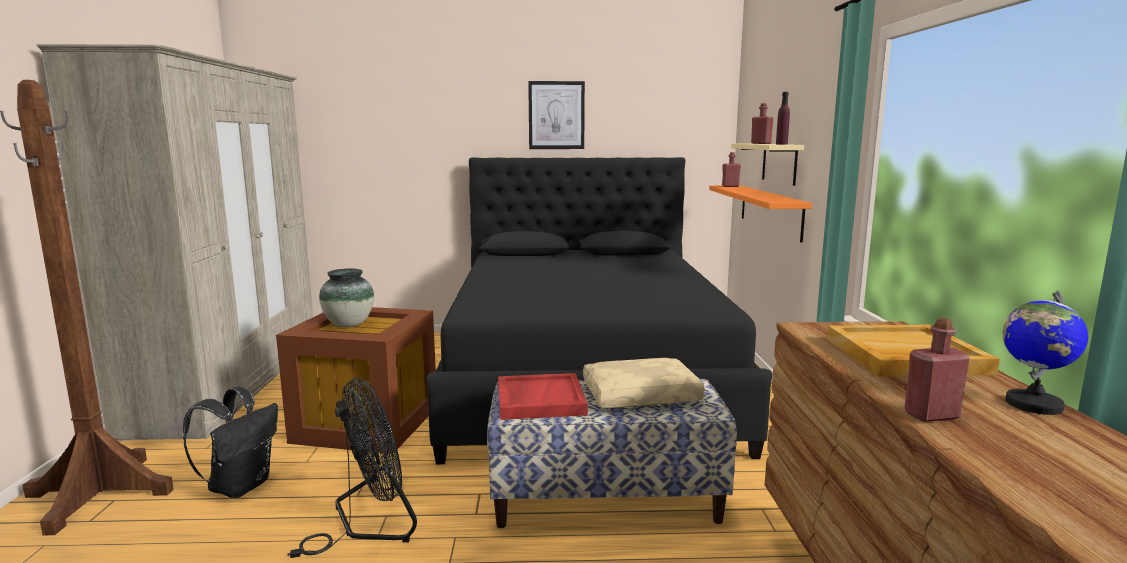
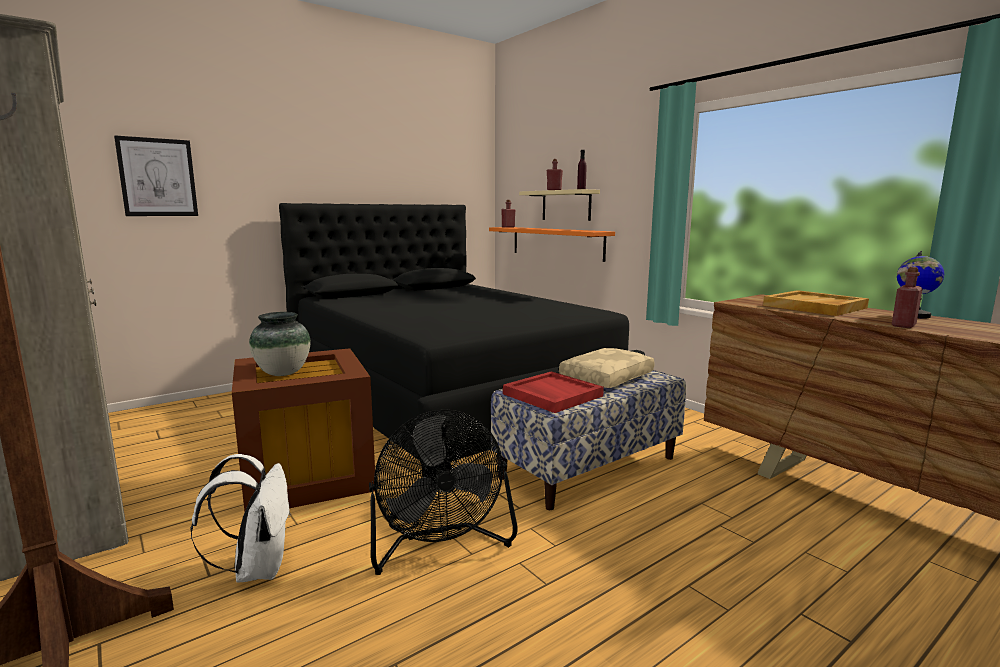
camera: 35 degrees left, 0 degrees up
black backpack [183,387,278,498] -> white backpack [190,454,291,583]
black fan [287,379,417,558] -> black fan turned 135 degrees clockwise [369,410,518,575]
picture [528,81,585,149] -> picture moved to [114,135,198,216]

